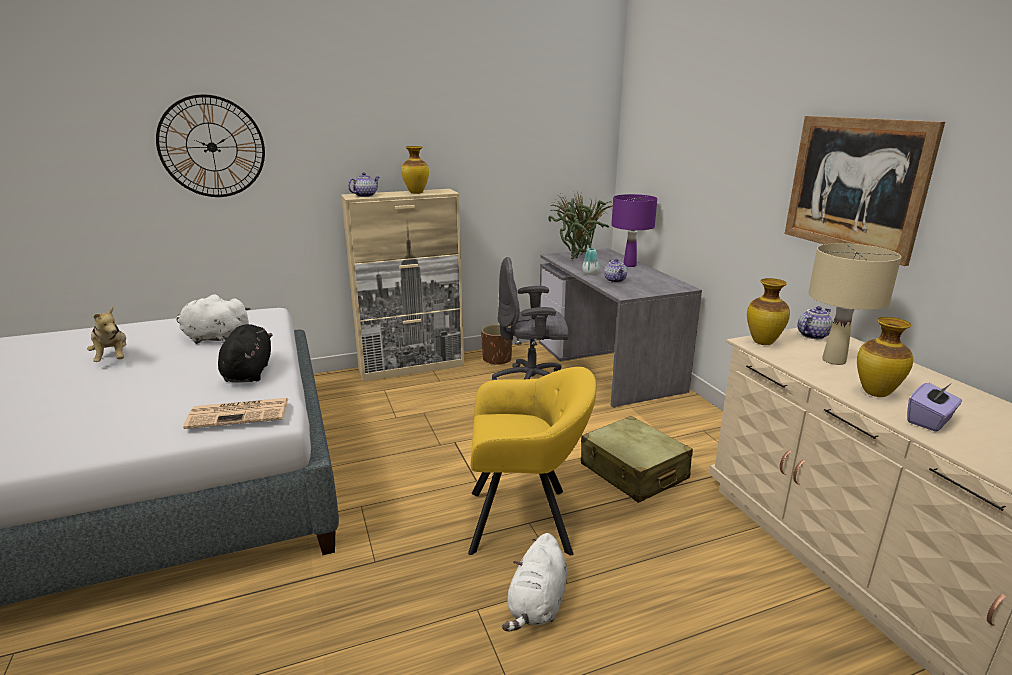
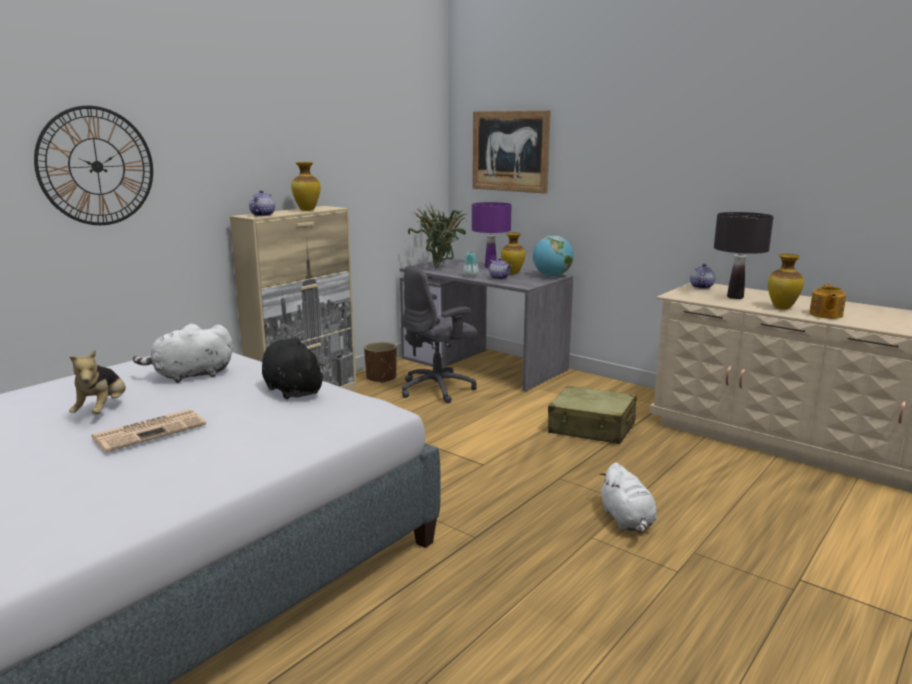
camera: 30 degrees left, 5 degrees down
plush toy [87,307,127,362] -> plush toy turned 60 degrees clockwise [69,350,126,414]
newspaper [183,398,288,429] -> newspaper moved to [91,409,206,452]
yellow armchair [468,367,597,555] -> none
vase [747,278,790,345] -> vase moved to [501,233,526,274]
picture [785,116,945,266] -> picture moved to [472,110,551,194]
beige table lamp [808,243,901,365] -> black table lamp [714,212,774,299]
purple tissue box [907,383,962,432] -> teapot [809,284,846,319]
none -> globe [533,236,574,277]

